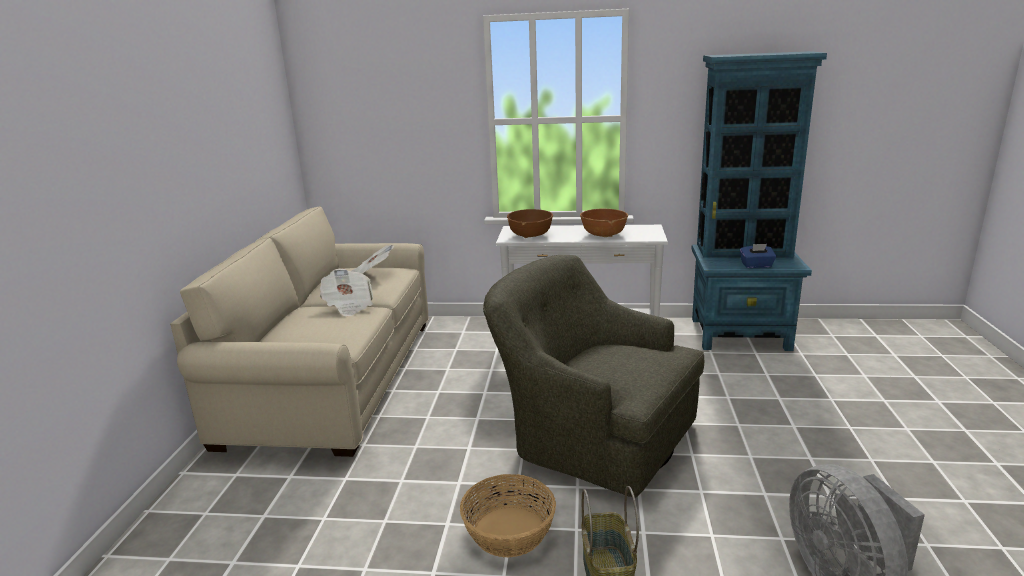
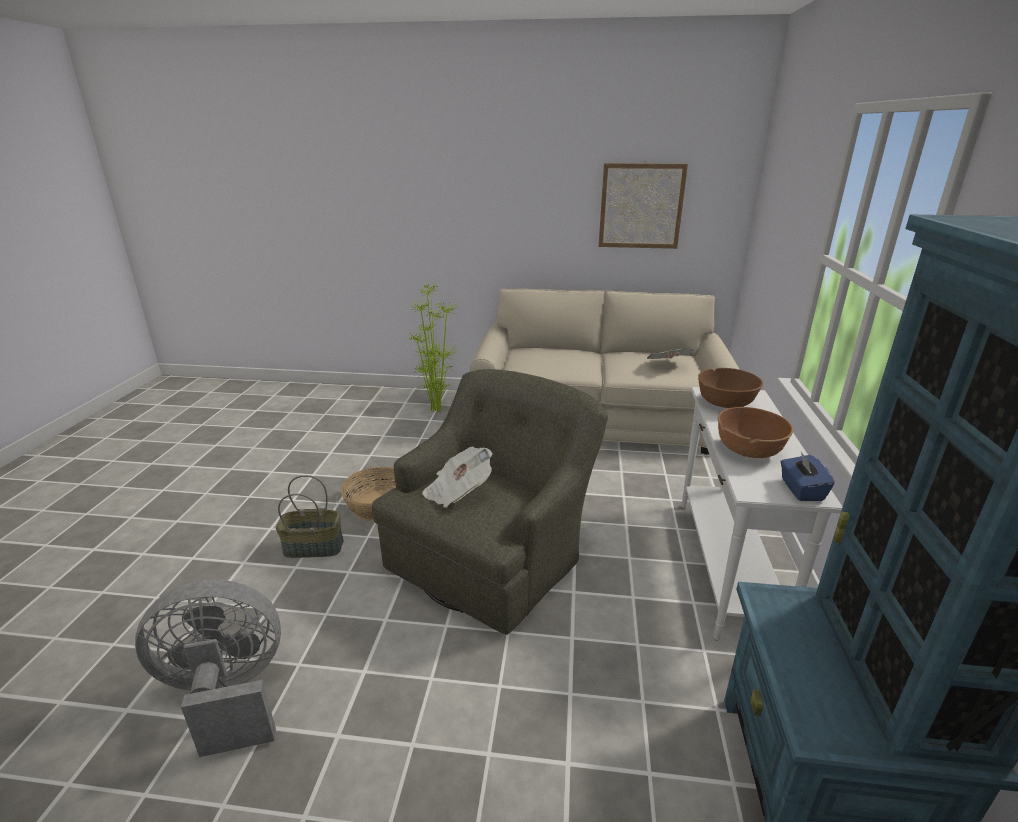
camera: 90 degrees right, 5 degrees up
newspaper [320,269,373,317] -> newspaper moved to [423,447,493,508]
blue tissue box [740,244,776,268] -> blue tissue box moved to [781,452,835,501]
none -> potted plant [409,283,458,412]
none -> picture [598,162,688,249]

